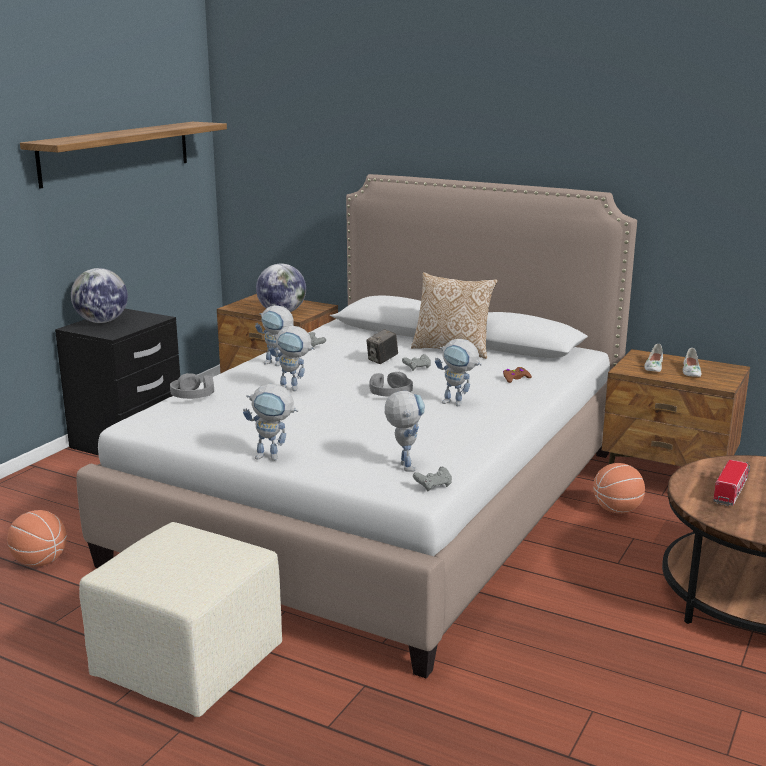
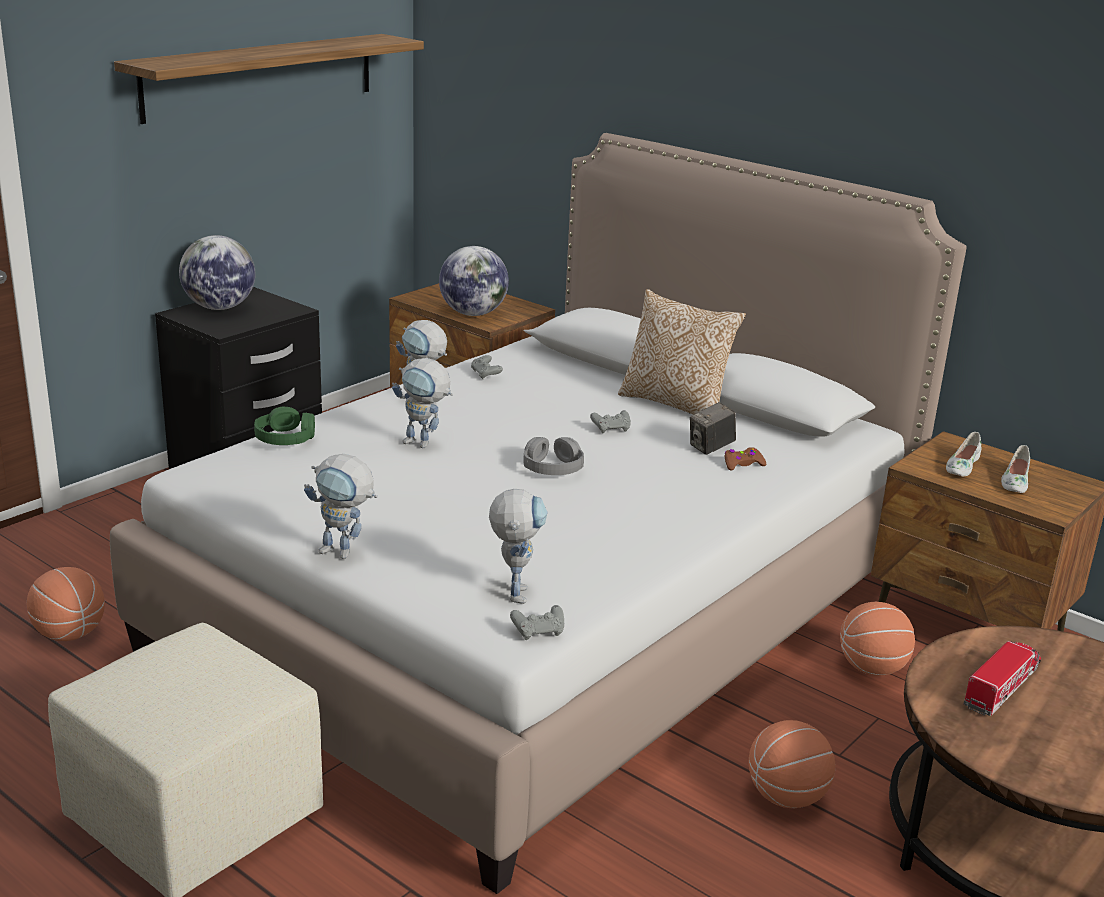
camera: 10 degrees right, 5 degrees up
grey headphones [170,373,214,399] -> green headphones [254,406,315,445]
camera [366,329,398,364] -> camera moved to [690,402,736,455]
toy robot [435,339,482,406] -> none
none -> basketball [748,720,835,808]

